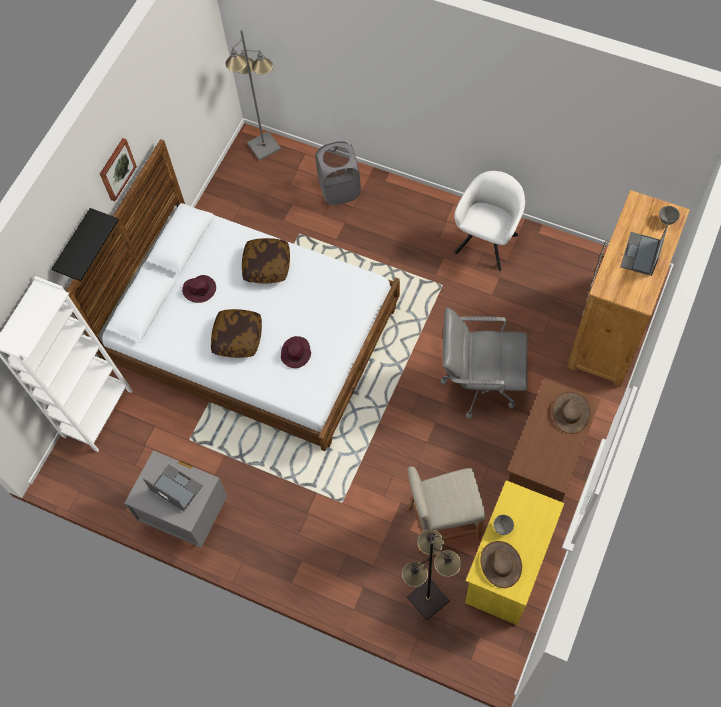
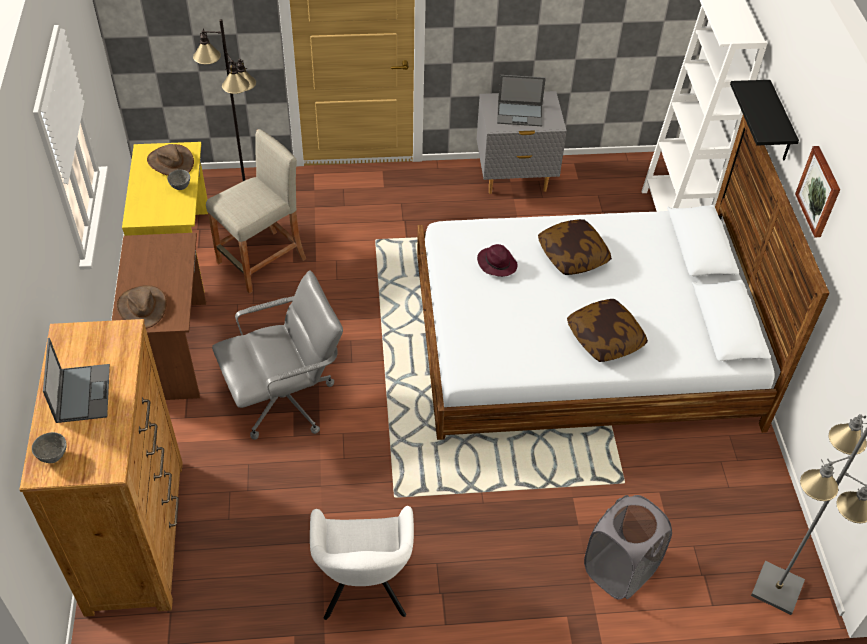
camera: 145 degrees right, 15 degrees down
purple hat [182,275,216,303] -> none

